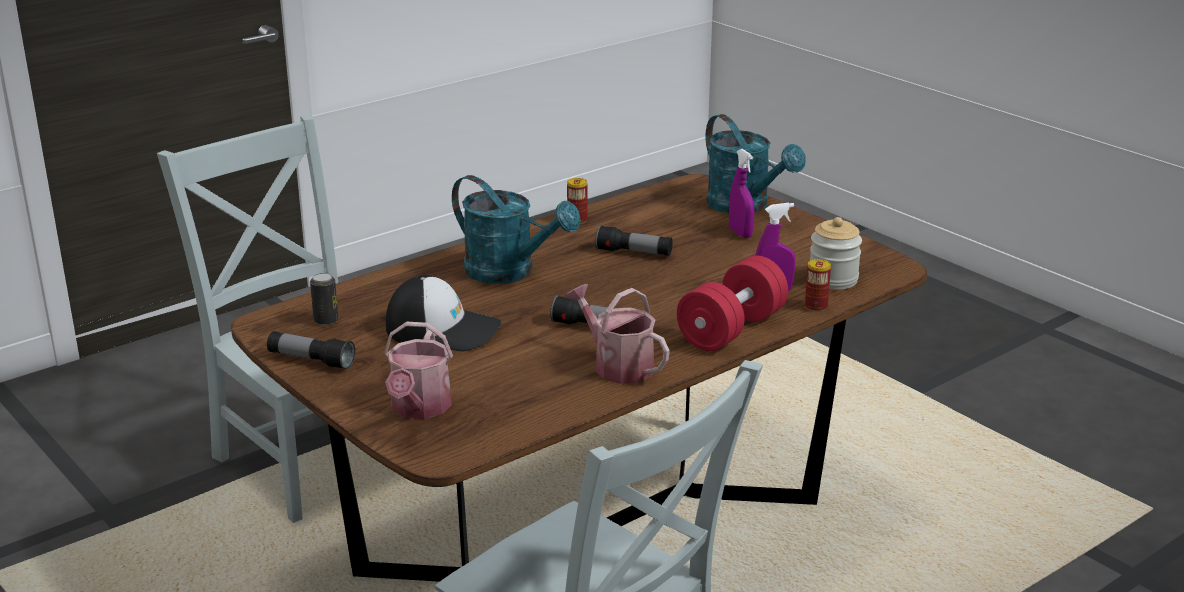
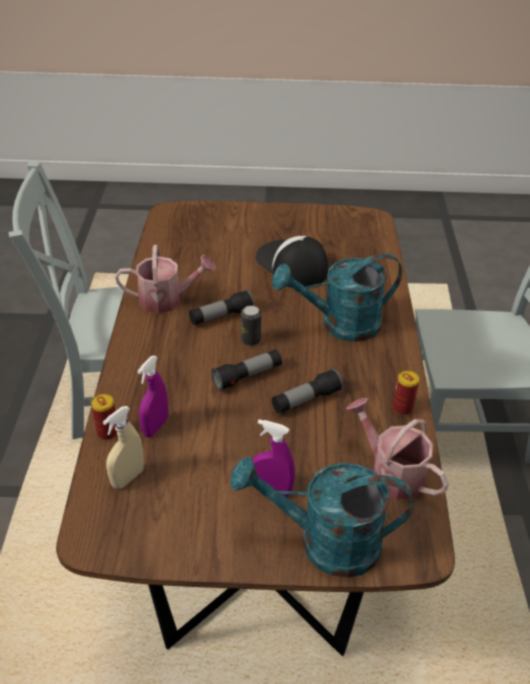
camera: 130 degrees right, 15 degrees up
flashlight [267,331,355,370] -> flashlight moved to [211,349,282,391]
can [310,273,338,325] -> can moved to [241,305,261,346]
watering can [384,322,453,419] -> watering can moved to [346,398,449,500]
cap [386,275,501,351] -> cap turned 90 degrees clockwise [256,236,328,287]
red dumbbell [676,256,788,351] -> none
jar [810,217,862,290] -> beige spray bottle [103,406,144,489]

